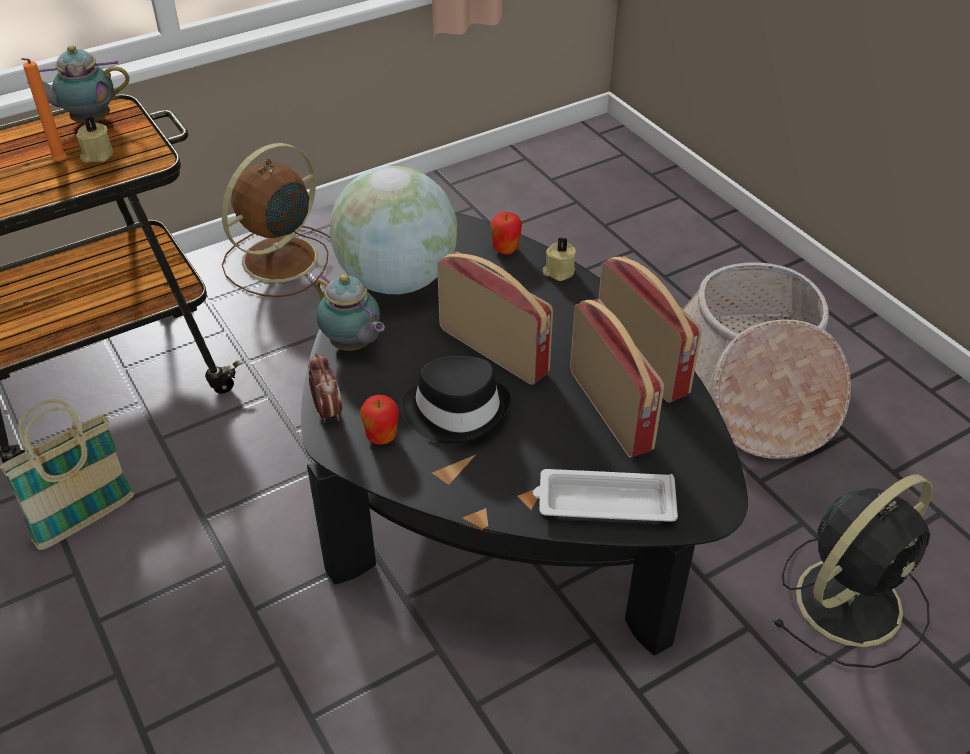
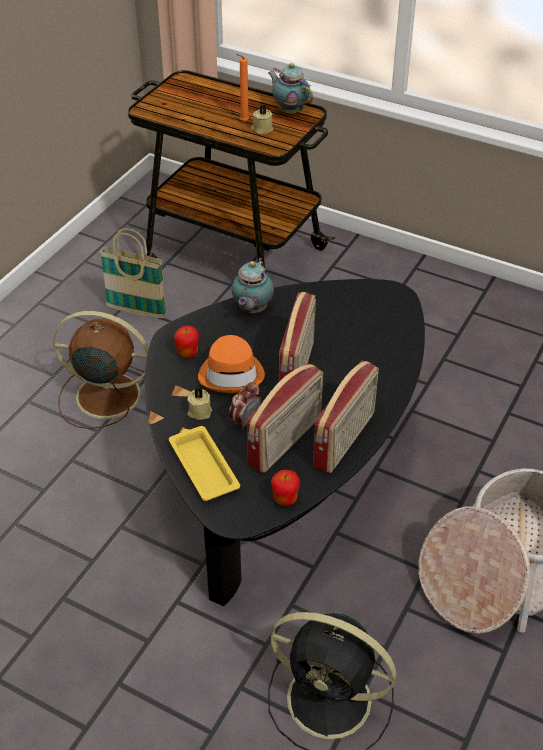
camera: 60 degrees right, 0 degrees up
brown fan [222,143,330,297] -> brown fan moved to [53,311,149,429]
alarm clock [308,353,342,423] -> alarm clock moved to [229,382,262,430]
globe [330,166,457,294] -> none
black hat [402,356,510,444] -> orange hat [198,335,265,393]
apple [491,212,522,255] -> apple moved to [271,470,300,506]
white tray [533,469,678,522] -> yellow tray [169,426,240,501]
beige candle [543,237,576,281] -> beige candle moved to [187,387,212,420]

